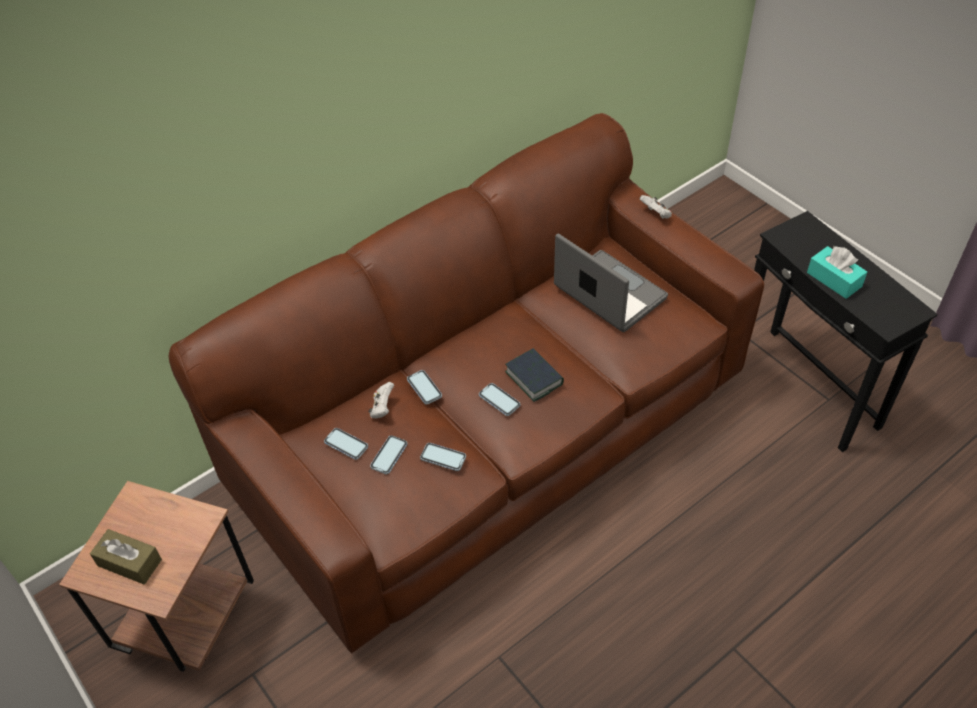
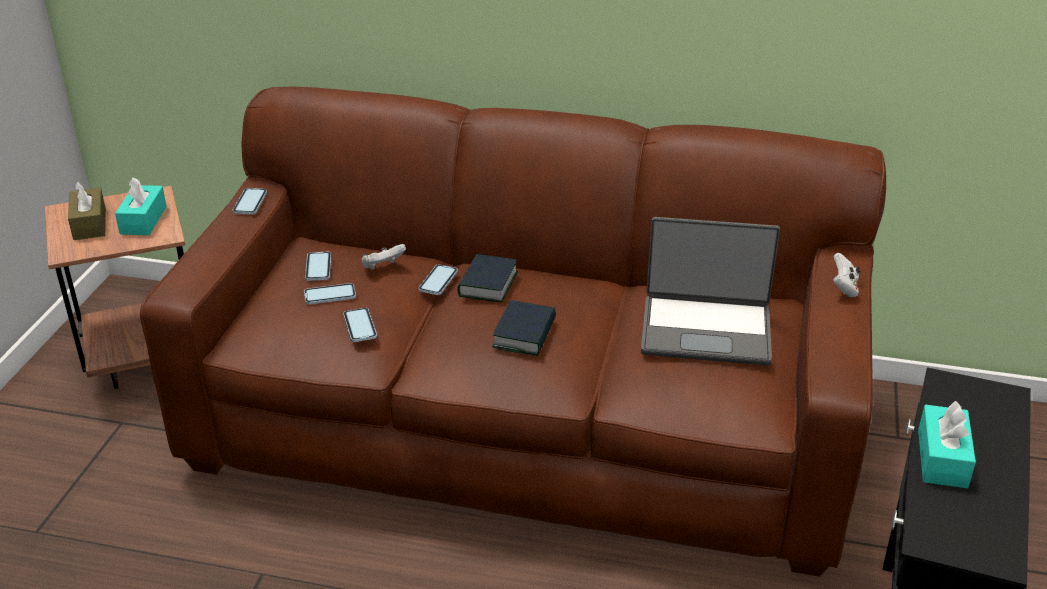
camera: 50 degrees right, 15 degrees down
phone [479,383,520,416] -> phone moved to [233,188,267,214]
laptop [554,234,668,332] -> laptop turned 90 degrees clockwise [641,217,780,365]
none -> turquoise tissue box [115,177,167,235]
none -> book [458,254,518,302]

